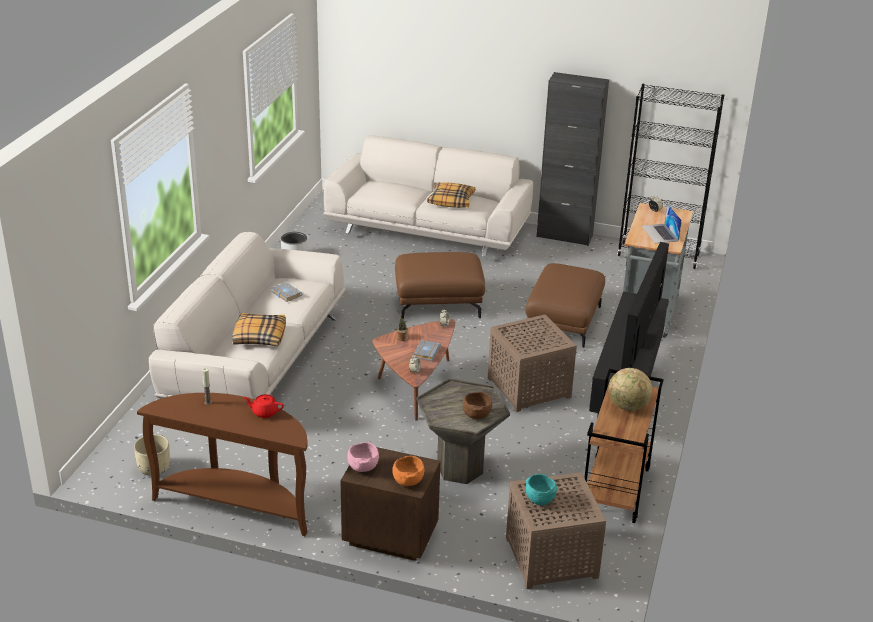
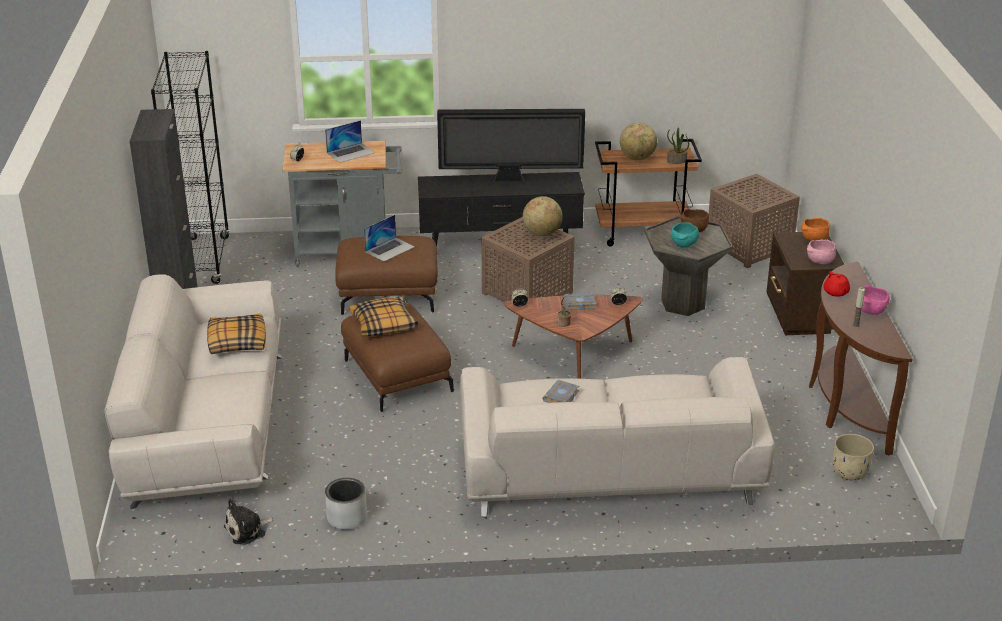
camera: 110 degrees left, 0 degrees up
pillow [232,313,286,347] -> pillow moved to [349,297,418,336]
turquoise bowl [526,474,558,505] -> turquoise bowl moved to [671,222,699,247]
none -> plush toy [224,499,274,545]
none -> laptop [364,215,415,262]
none -> globe [523,196,563,236]
none -> potted plant [667,127,689,164]
none -> pink bowl [861,286,890,315]

